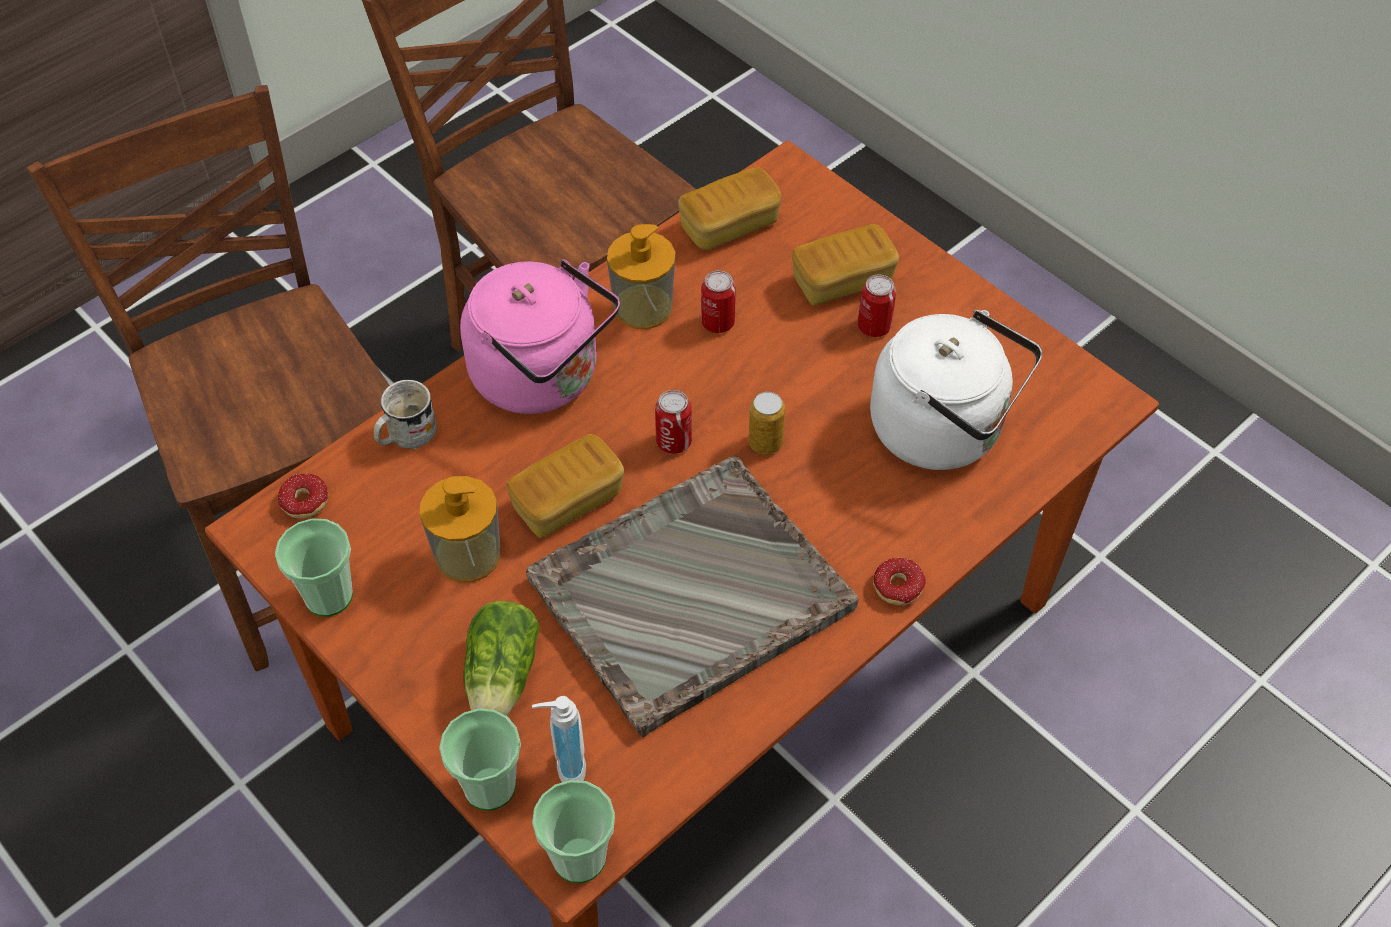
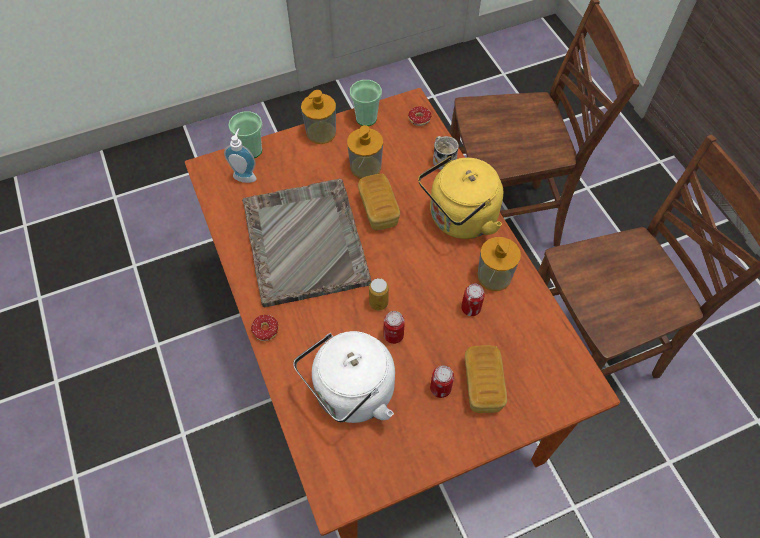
camera: 110 degrees right, 5 degrees up
pink kettle [460,259,620,414] -> yellow kettle [418,156,503,239]
lettuce [464,601,540,716] -> none
cup [532,780,615,883] -> none
can [655,390,692,454] -> can moved to [384,311,405,344]
bread [678,167,781,250] -> none
none -> soap dispenser [301,90,336,144]

